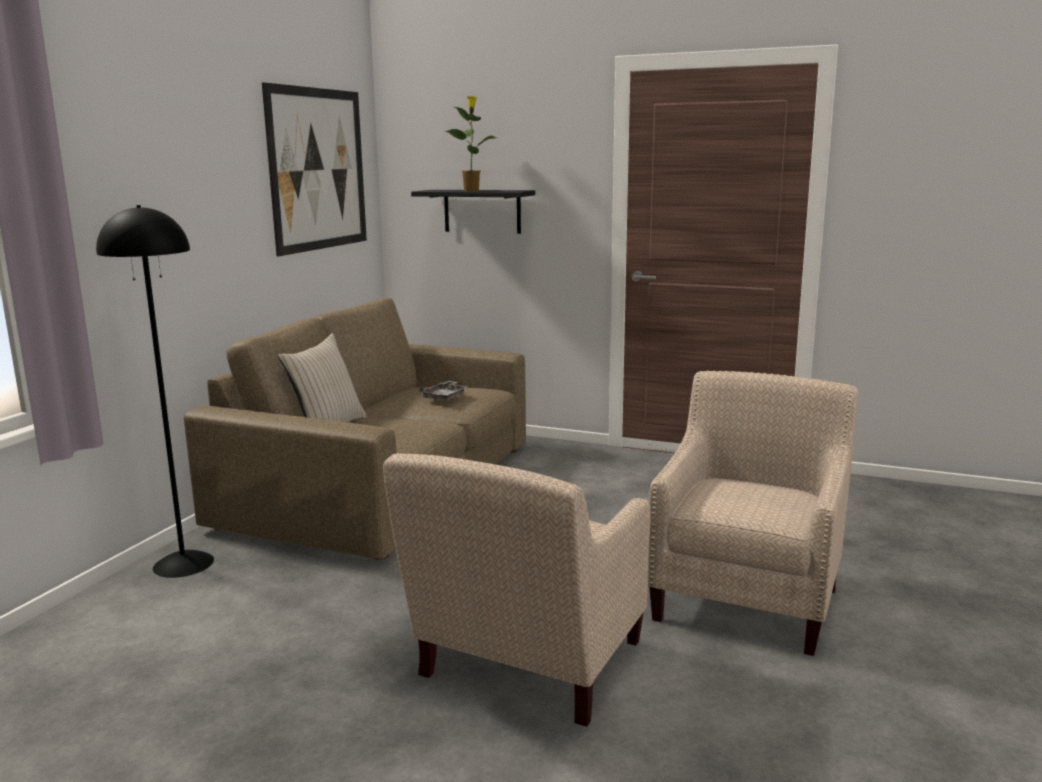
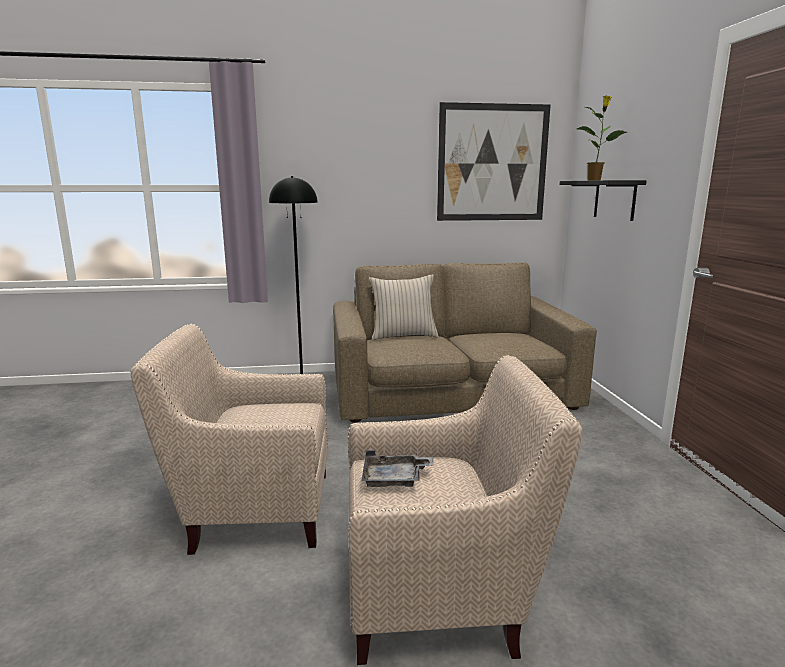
camera: 60 degrees right, 0 degrees up
grey tray [419,381,469,401] -> grey tray moved to [361,450,434,487]

